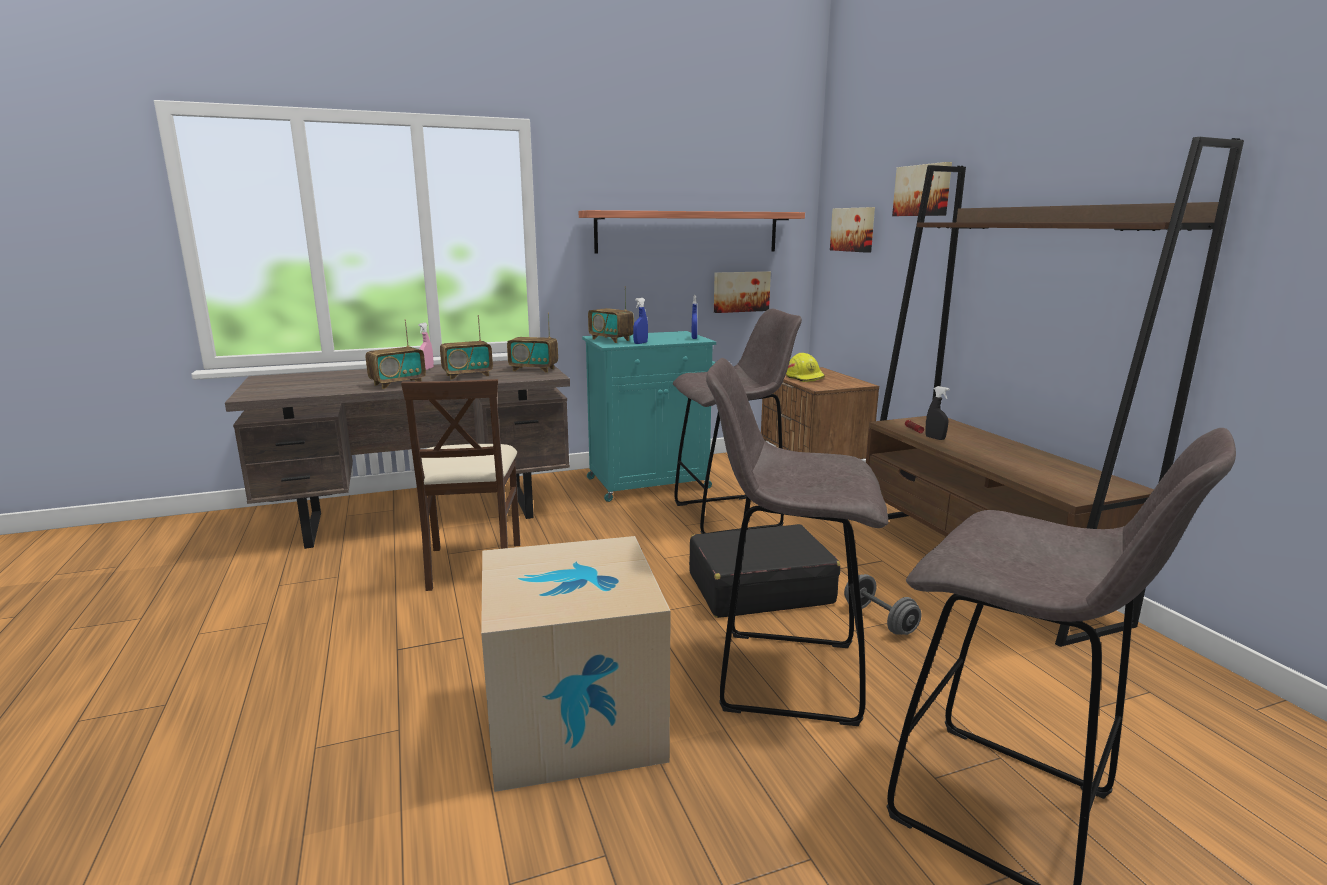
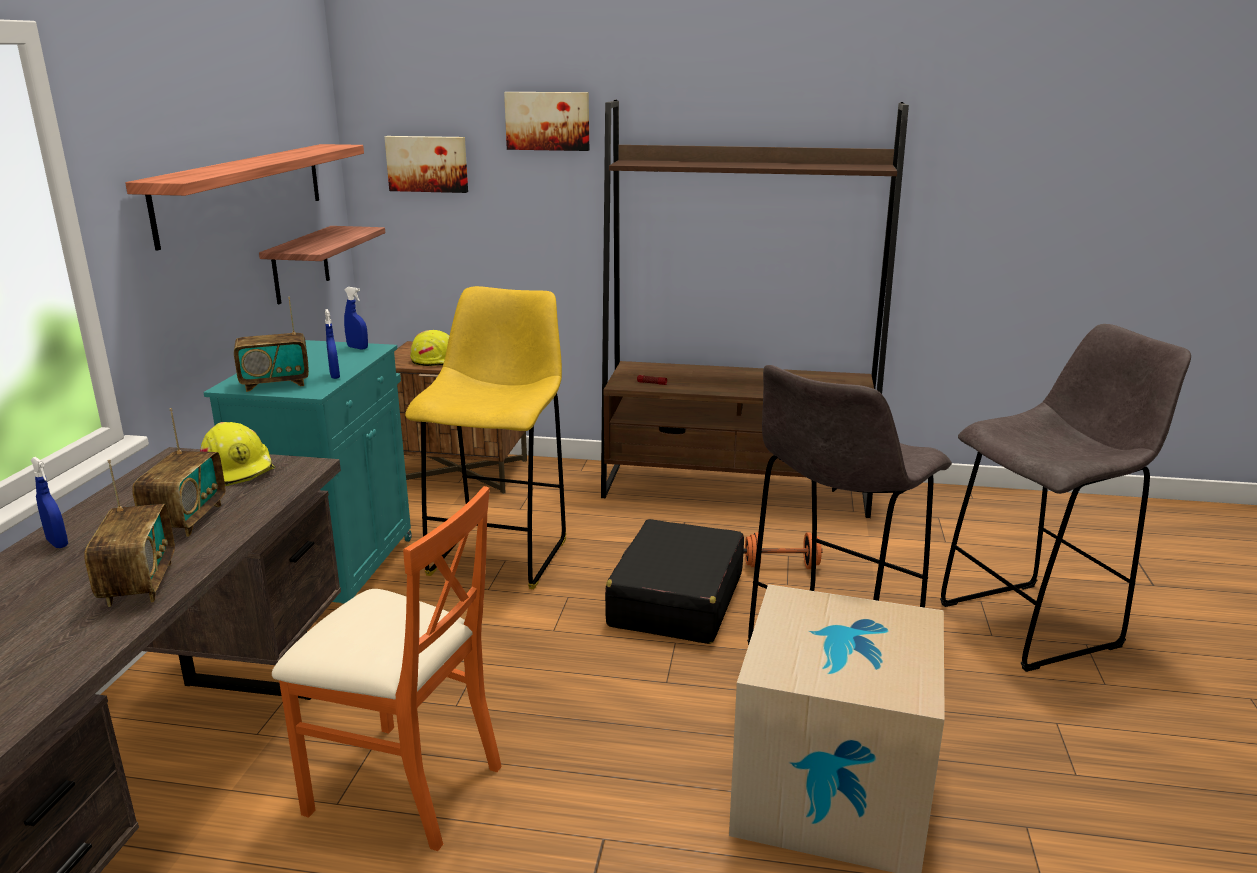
camera: 60 degrees left, 5 degrees up
beige chair [401,379,520,591] -> orange chair [272,486,502,851]
pink spray bottle [418,323,434,370] -> blue spray bottle [31,457,68,548]
radio [507,313,558,373] -> yellow hard hat [200,422,276,486]
grey stool [673,309,802,534] -> yellow stool [405,286,566,589]
picture [714,271,771,313] -> shelf [259,226,385,304]
grey dumbbell [844,574,922,635] -> orange dumbbell [743,532,823,569]
black spray bottle [925,386,950,440] -> none

